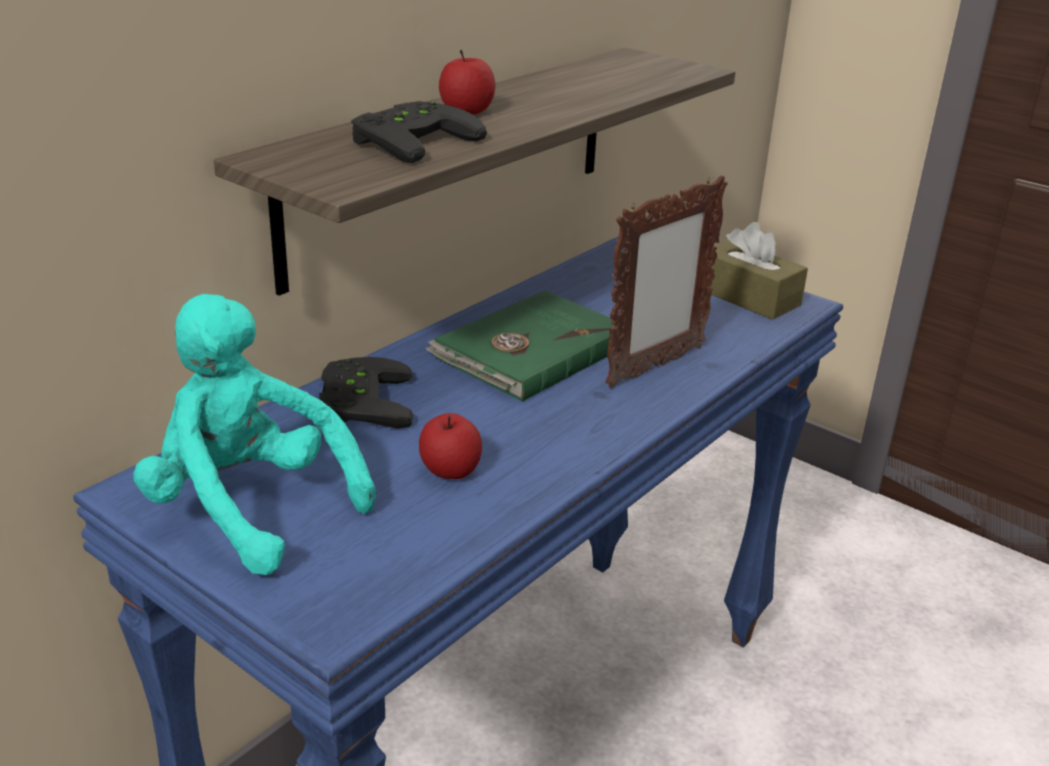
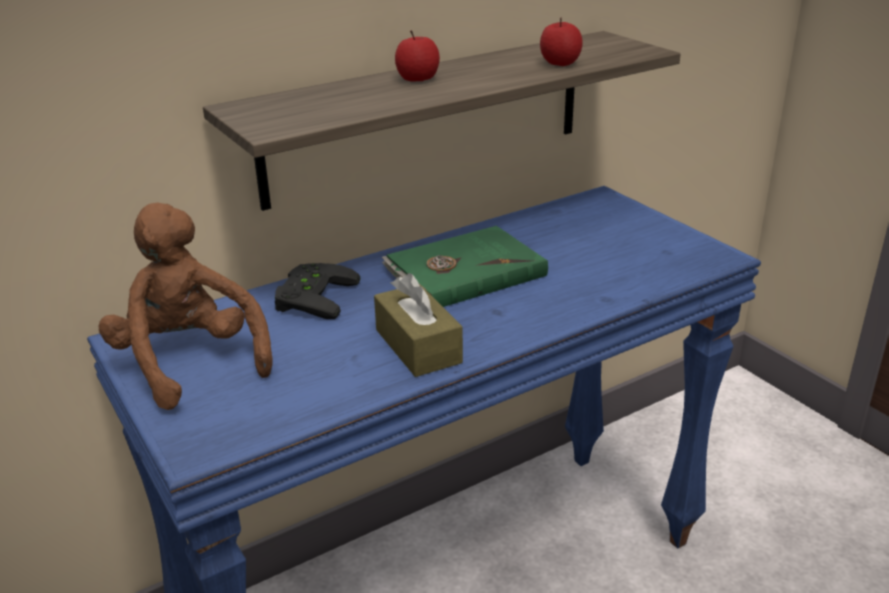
camera: 20 degrees right, 0 degrees up
turquoise plush toy [133,294,376,575] -> brown plush toy [99,202,272,410]
black game controller [351,101,487,163] -> none
apple [419,413,482,479] -> apple moved to [540,17,582,66]
picture frame [605,175,728,388] -> none
brown tissue box [707,222,808,320] -> brown tissue box moved to [374,273,463,377]

